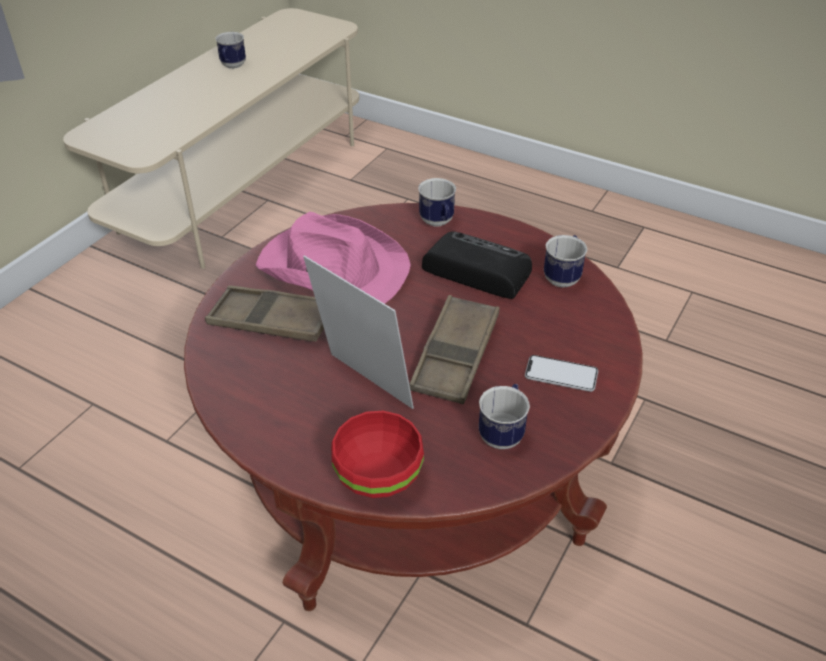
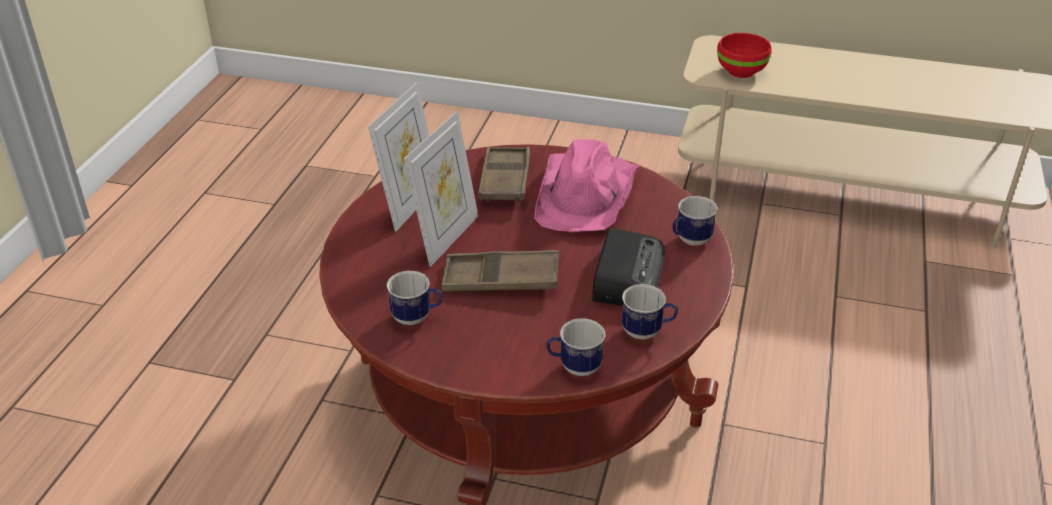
camera: 75 degrees right, 5 degrees down
mug [215,32,246,69] -> mug moved to [546,318,605,376]
red bowl [331,411,424,498] -> red bowl moved to [717,33,772,78]
phone [525,355,598,392] -> none
none -> picture frame [368,82,429,232]

